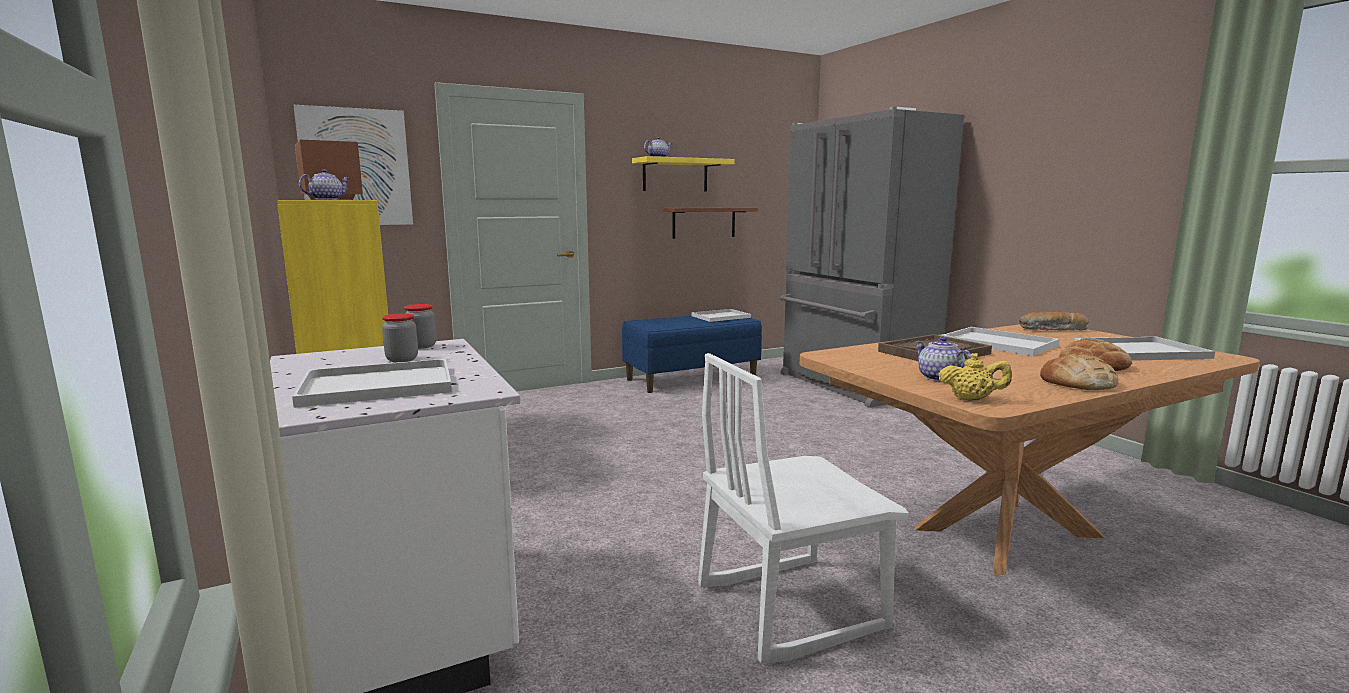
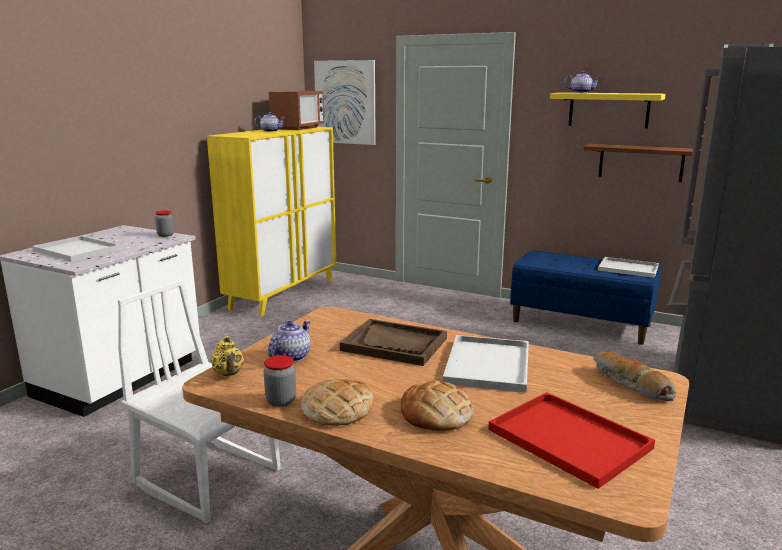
camera: 55 degrees right, 5 degrees up
jar [382,313,418,362] -> jar moved to [264,355,296,407]
white tray [1074,337,1215,361] -> red tray [488,392,655,489]

